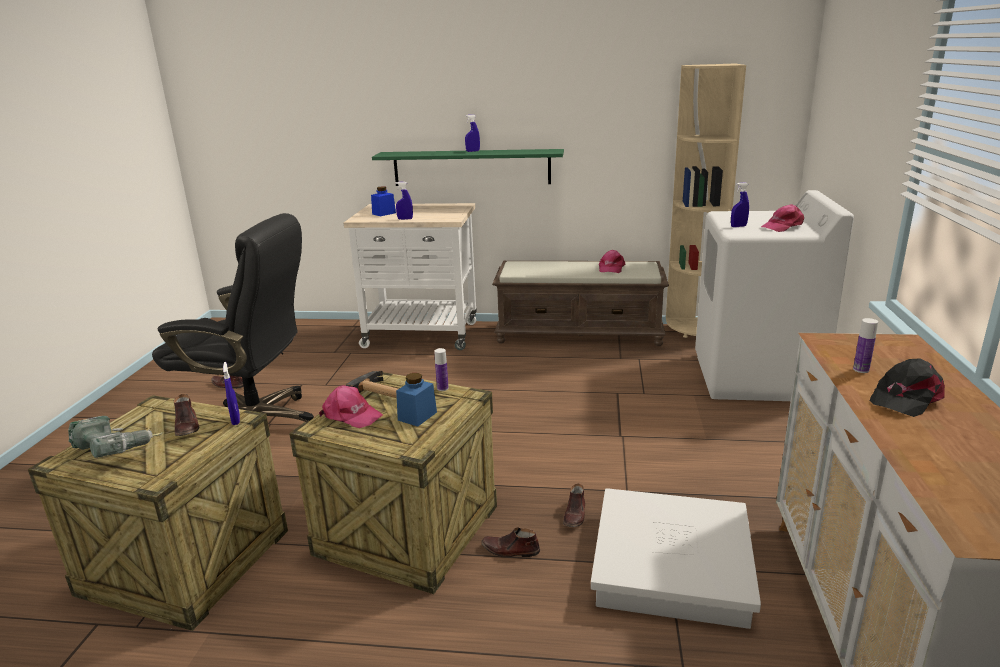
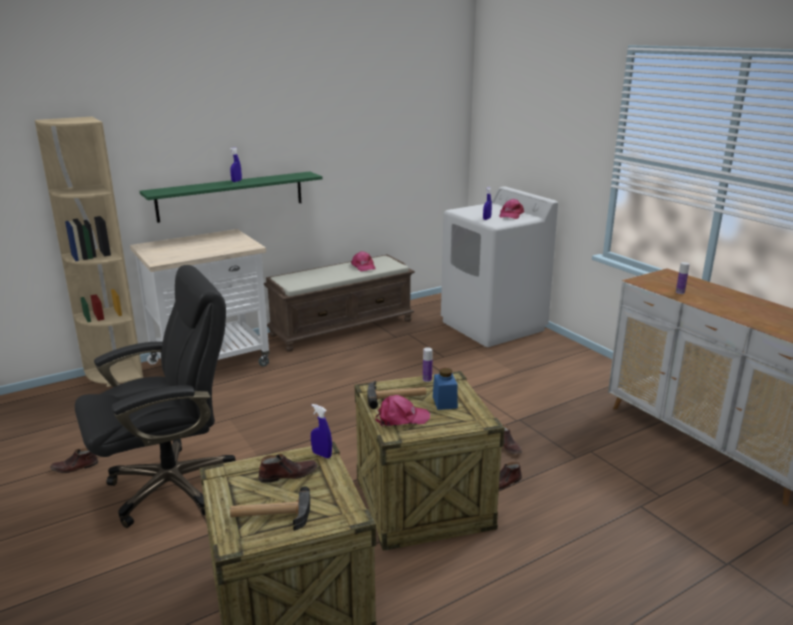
camera: 40 degrees left, 0 degrees up
power drill [68,416,162,458] -> hammer [230,486,310,531]
brown shoe [174,394,199,436] -> brown shoe turned 45 degrees counterclockwise [258,454,318,483]
blue jar [371,186,396,217] -> none
blue spray bottle [396,182,413,220] -> none
white storage box [591,488,761,629] -> none
beige bookcase [666,63,746,338] -> beige bookcase moved to [35,117,143,387]
black cap [869,358,945,417] -> none

